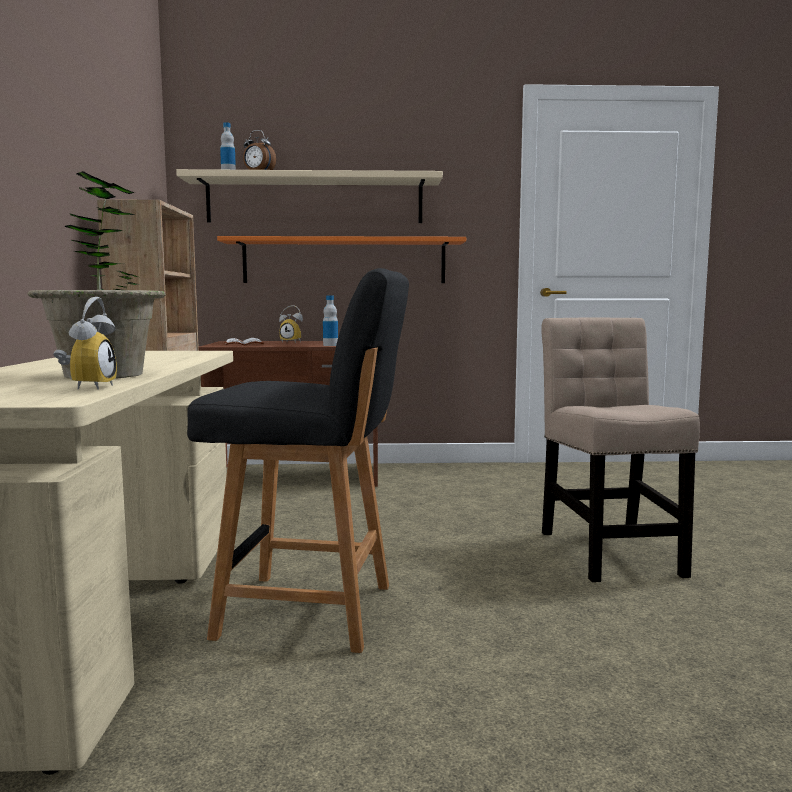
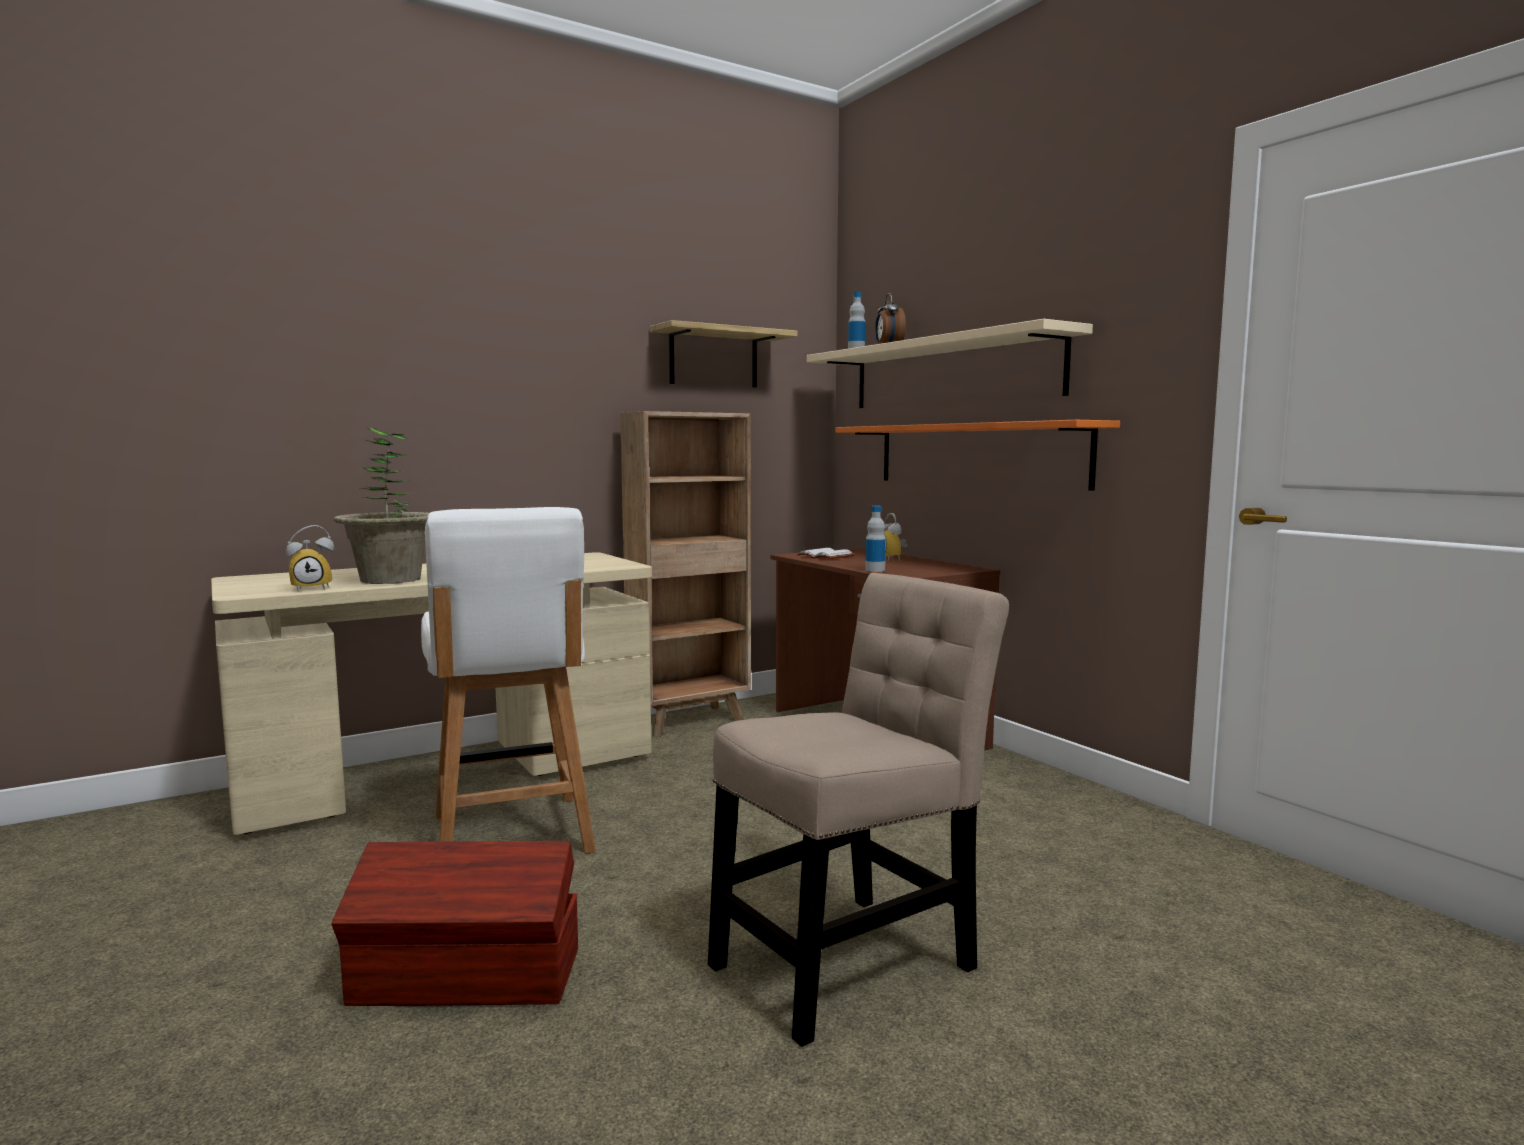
camera: 60 degrees right, 0 degrees up
black chair [187,268,409,653] -> white chair [421,507,596,854]
none -> brown storage box [331,841,578,1006]
none -> shelf [650,320,797,387]

